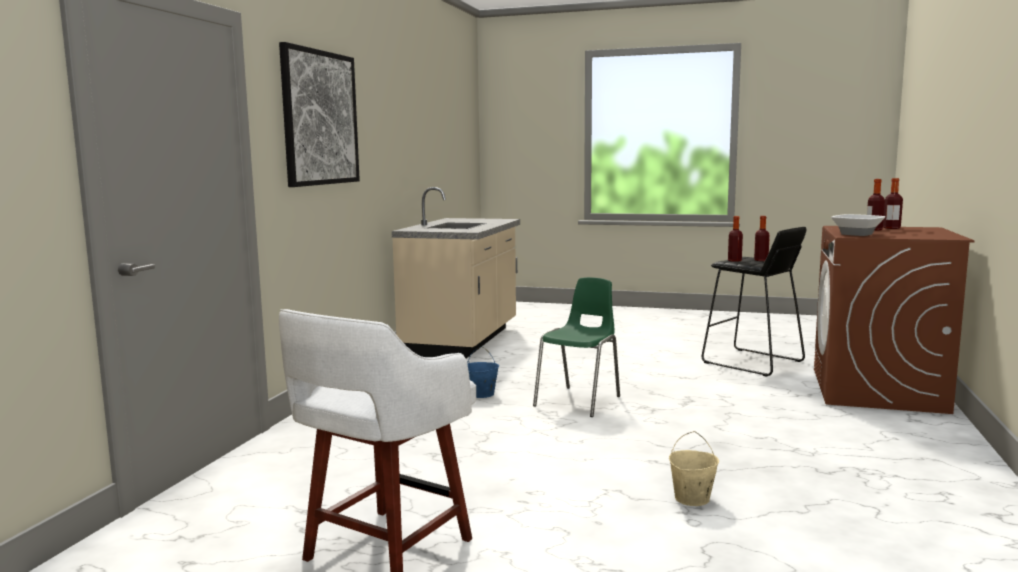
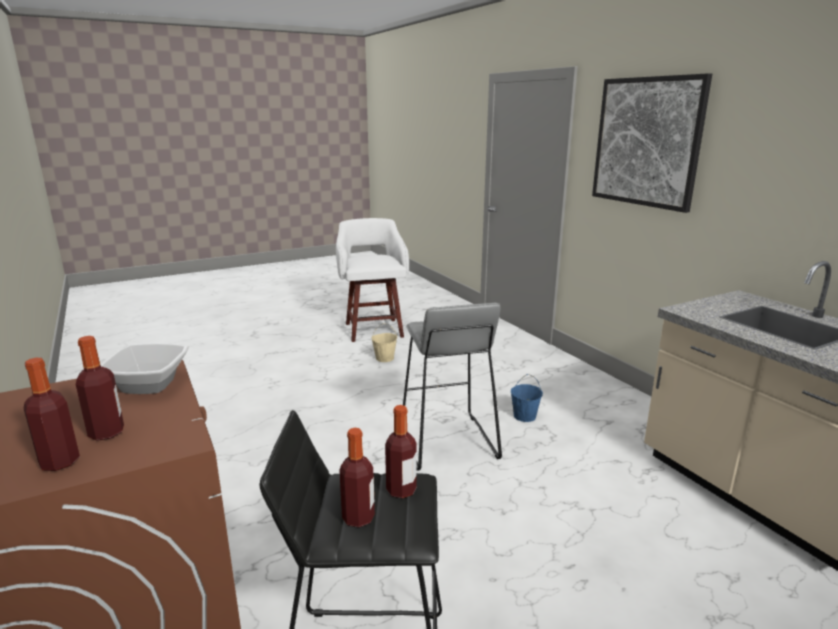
camera: 135 degrees right, 10 degrees up
green chair [533,277,620,417] -> grey stool [403,303,502,471]
beige bucket [669,431,719,506] -> beige bucket moved to [371,323,397,362]

